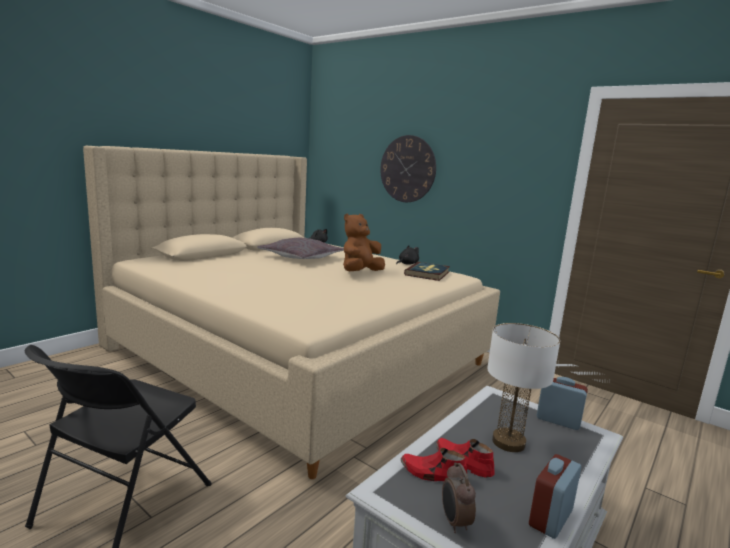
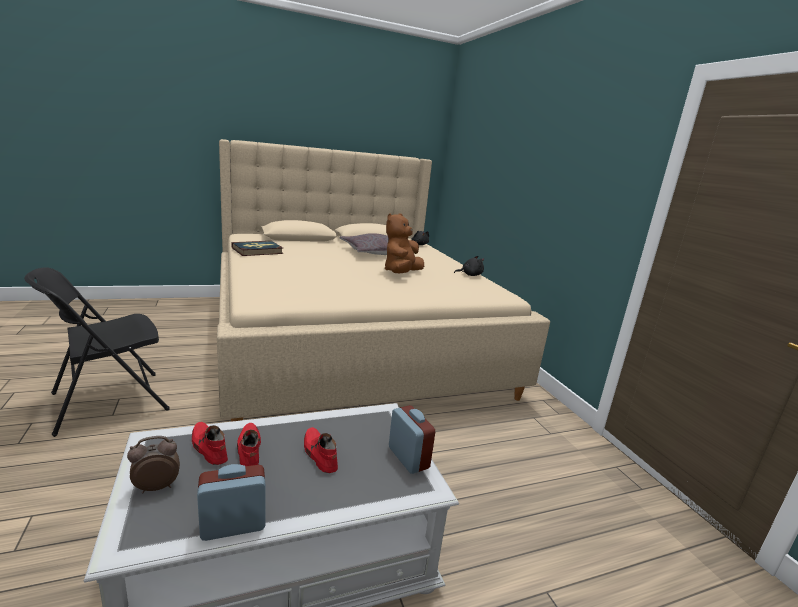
camera: 30 degrees right, 5 degrees up
brown plush toy [343,214,385,271] -> brown plush toy turned 45 degrees counterclockwise [384,213,424,274]
wall clock [380,135,436,202] -> none
book [404,262,450,281] -> book moved to [231,241,283,256]
alarm clock [442,462,476,533] -> alarm clock turned 45 degrees clockwise [127,436,180,493]
table lamp [487,323,560,452] -> red shoe [304,427,338,473]

